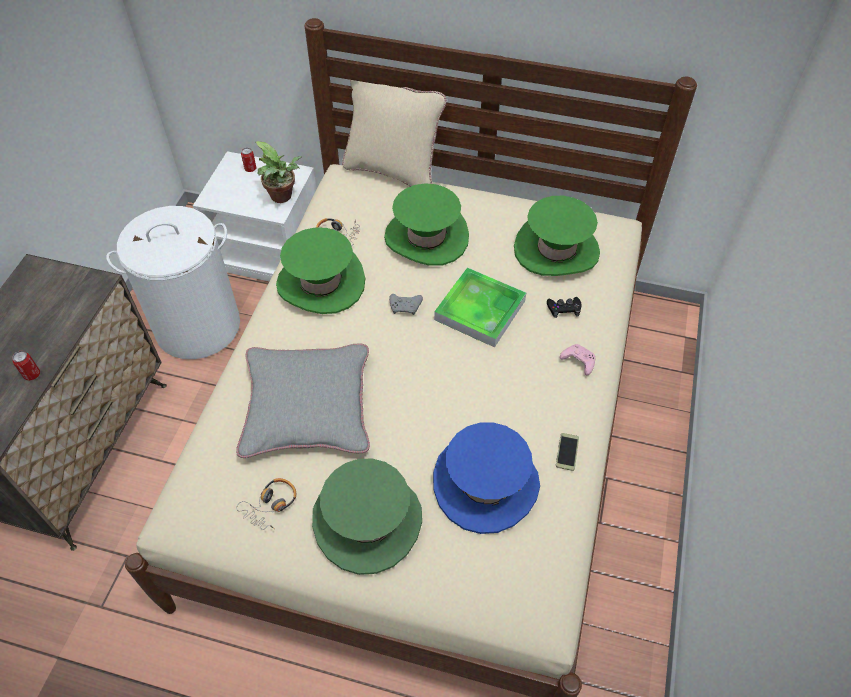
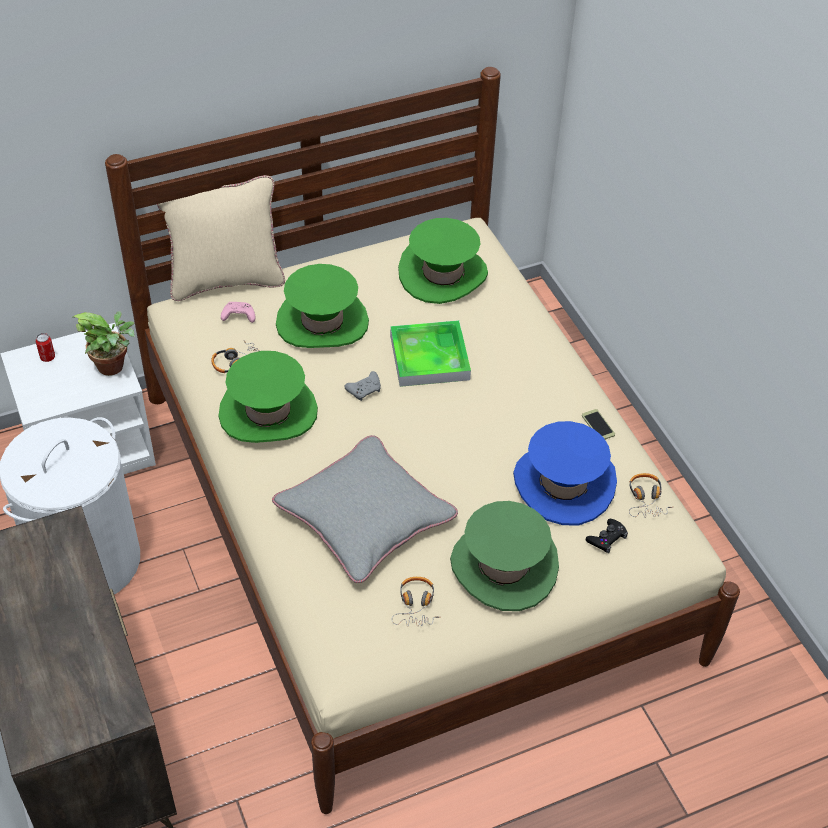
camera: 40 degrees left, 5 degrees down
can [12,351,40,381] -> none
black game controller [547,297,582,318] -> black game controller moved to [586,519,628,553]
pink game controller [560,344,595,375] -> pink game controller moved to [221,302,255,323]
none -> headphones [629,473,672,518]

